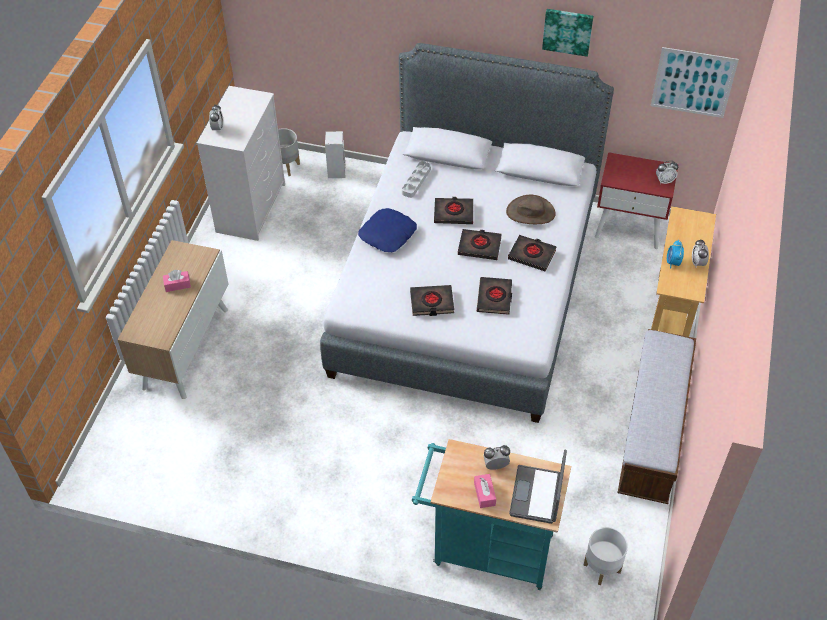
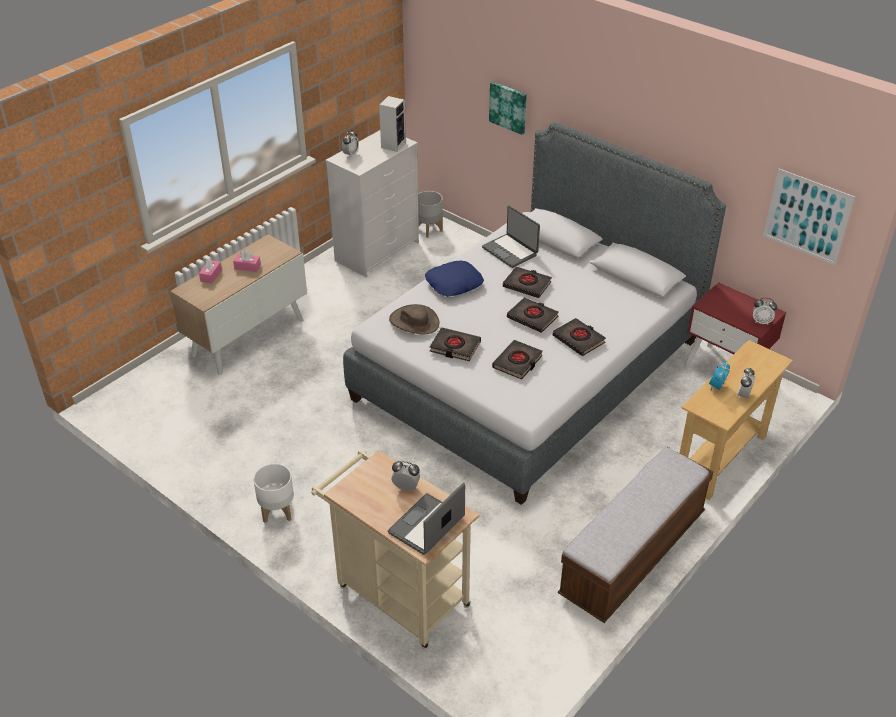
camera: 25 degrees right, 10 degrees down
speaker [325,131,345,178] -> speaker moved to [379,96,406,152]
grey tray [402,161,431,198] -> laptop [482,206,540,268]
turquoise cart [412,439,571,590] -> beige cart [311,450,479,650]
pink tissue box [474,474,496,508] -> pink tissue box moved to [199,258,222,284]
brown hat [506,195,556,224] -> brown hat moved to [389,304,439,334]
picture [542,9,593,57] -> picture moved to [489,82,527,135]
white planter [583,527,628,585] -> white planter moved to [253,463,294,523]

